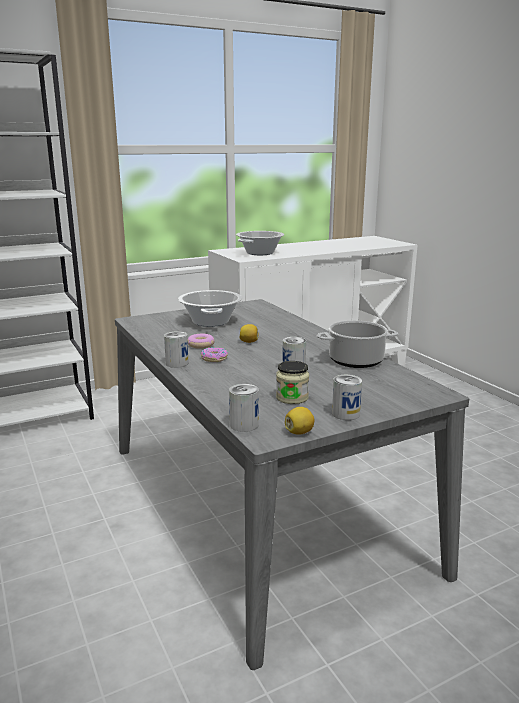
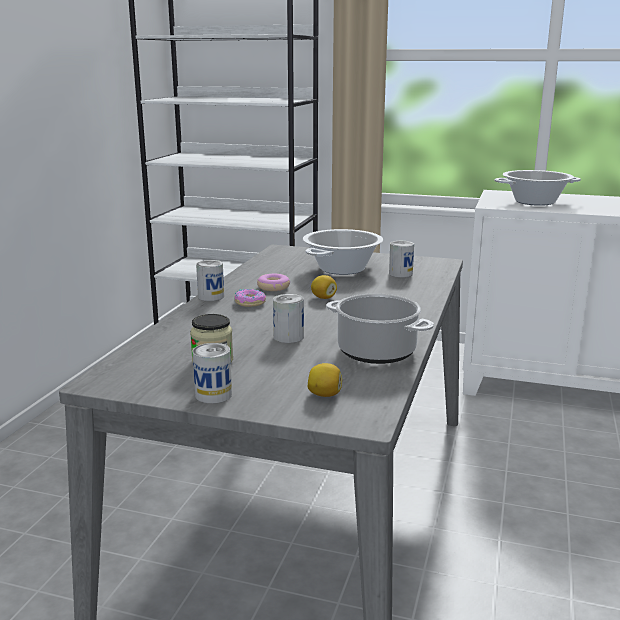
camera: 45 degrees right, 0 degrees up
can [229,384,259,432] -> can moved to [389,241,414,278]
lemon [285,407,315,435] -> lemon moved to [307,363,342,397]

